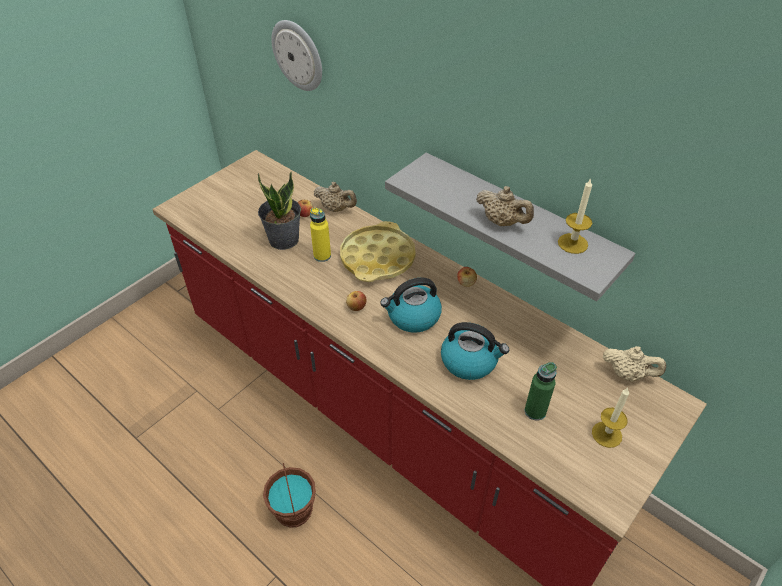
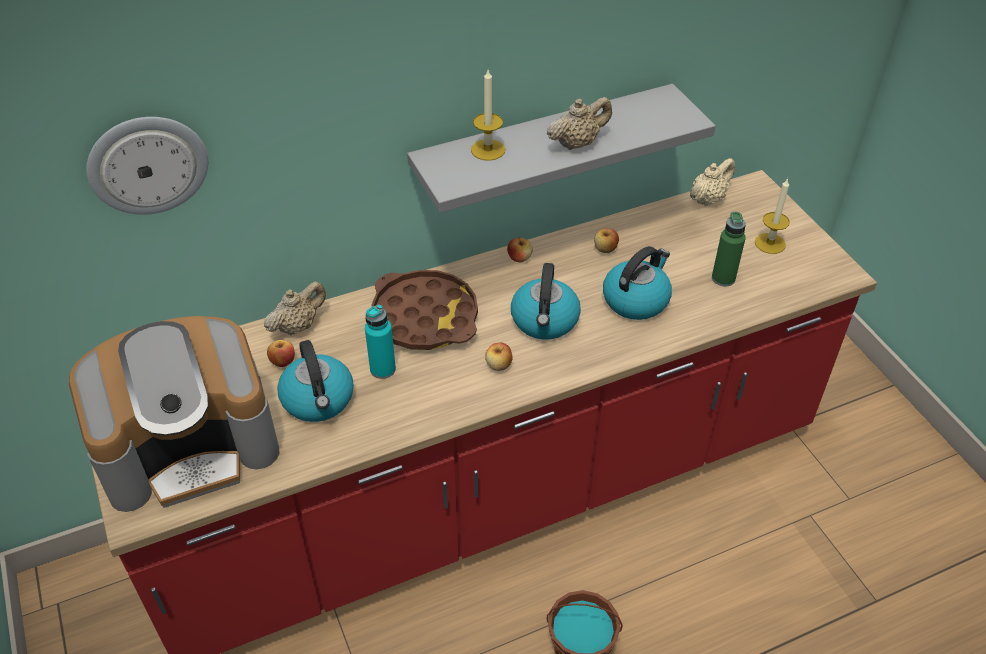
camera: 65 degrees left, 0 degrees up
potted plant [258,172,301,250] -> kettle [277,340,354,422]
yellow bottle [310,208,331,262] -> turquoise bottle [365,304,396,379]
yellow tray [340,221,416,282] -> brown tray [371,270,478,350]
candle [558,178,592,254] -> candle moved to [471,70,505,161]
none -> coffee machine [69,316,279,512]
none -> apple [594,228,619,253]

